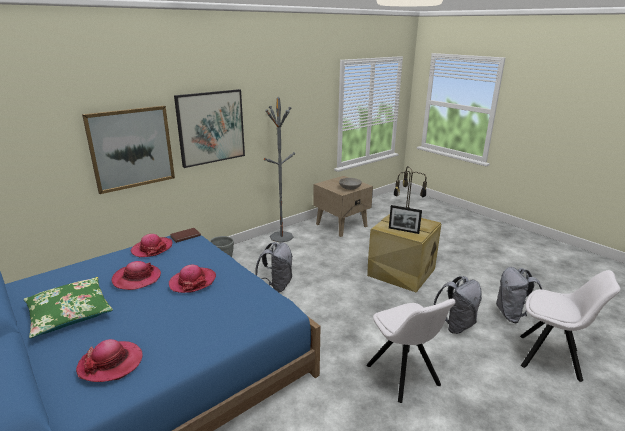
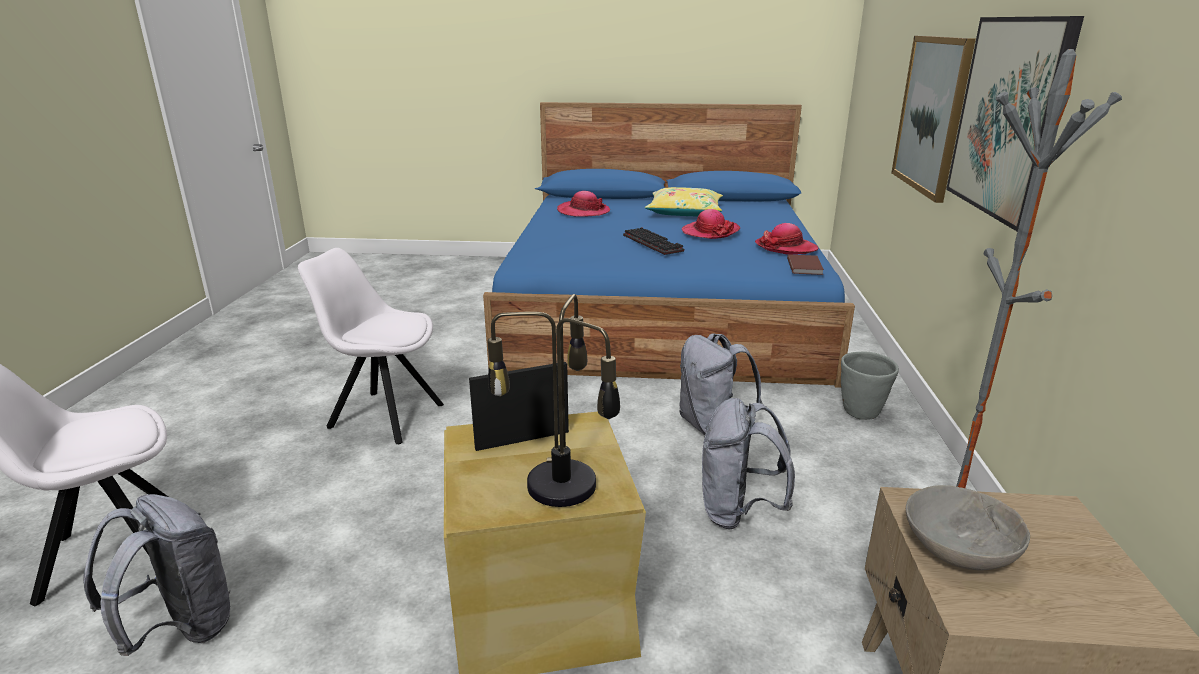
camera: 135 degrees right, 0 degrees up
green pillow [24,277,113,338] -> yellow pillow [645,187,723,216]
hat [169,264,216,293] -> keyboard [623,227,684,255]
grey backpack [434,276,482,334] -> grey backpack moved to [702,398,795,529]

